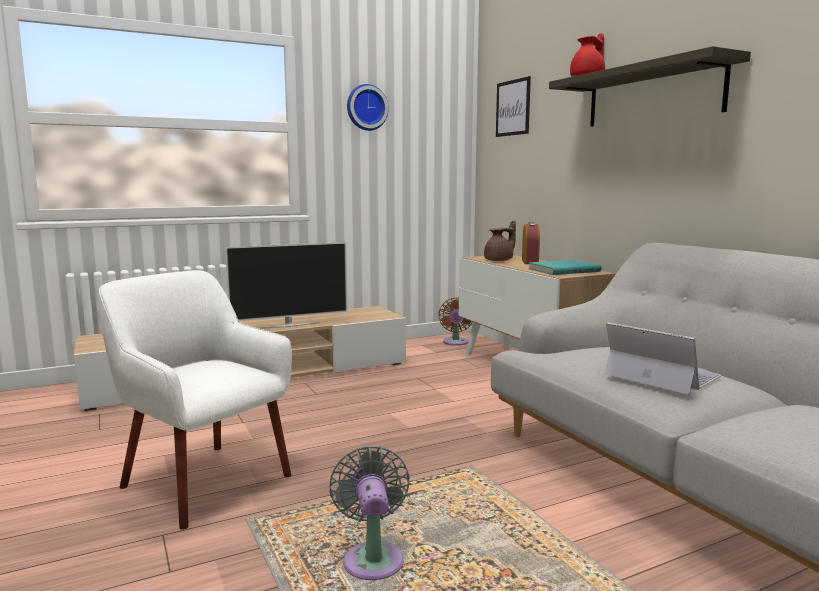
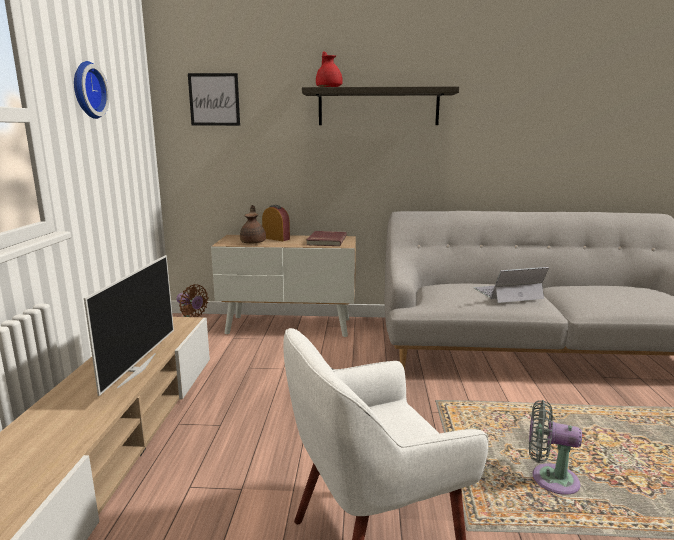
camera: 60 degrees left, 5 degrees up
turquoise book [529,260,601,275] -> red book [307,231,347,246]

